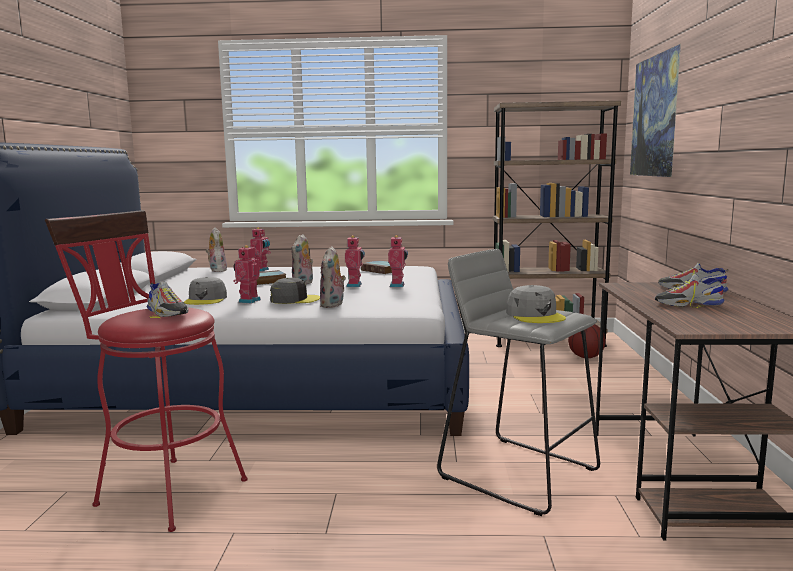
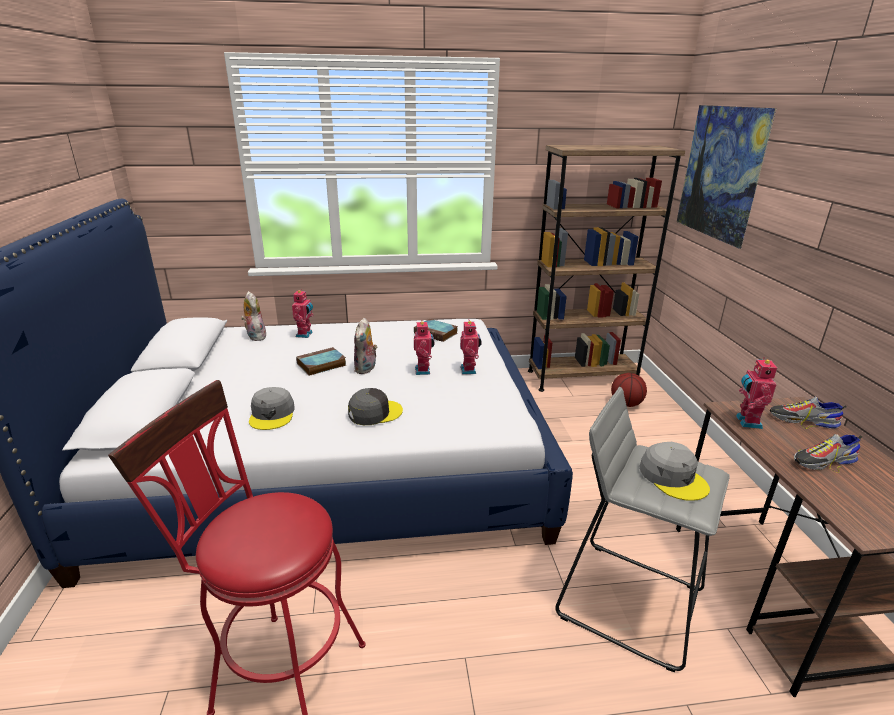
camera: 10 degrees left, 15 degrees up
shoe [146,282,188,319] -> none
toy robot [233,245,261,303] -> toy robot moved to [736,357,777,429]
plush toy [320,246,346,308] -> none

